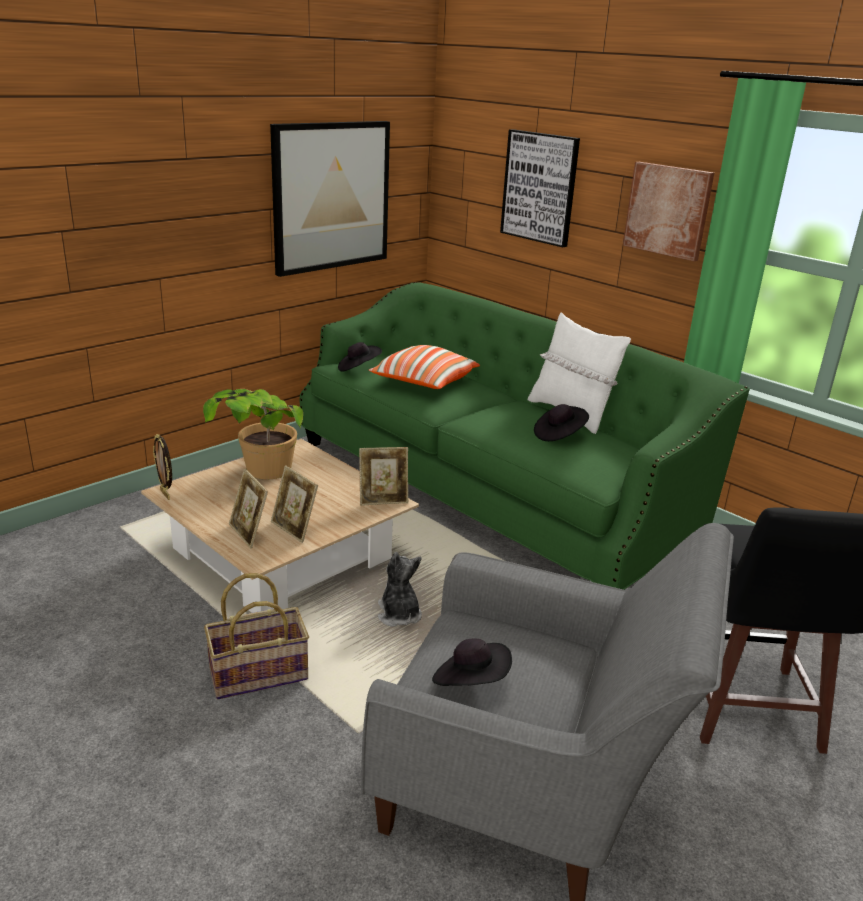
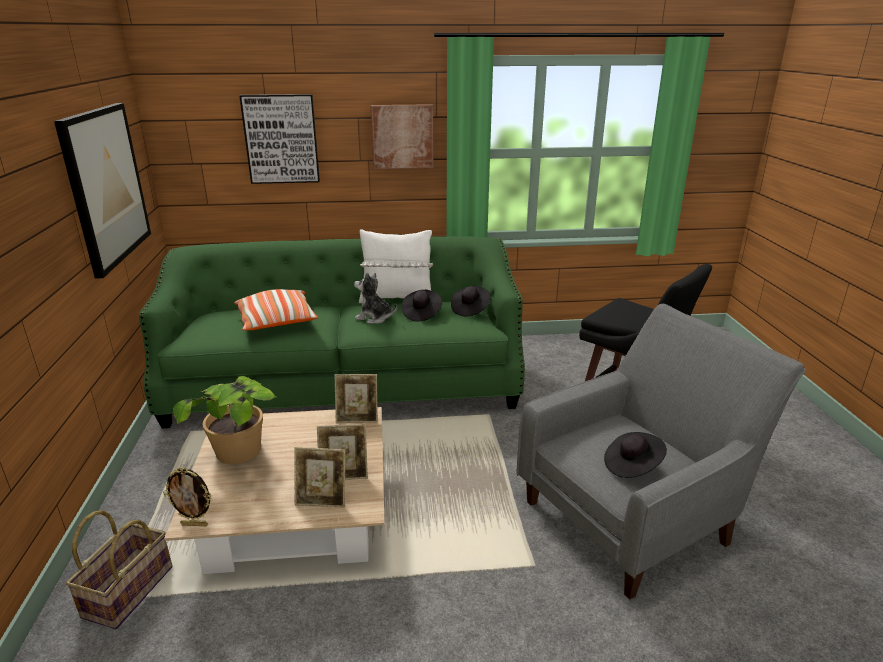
camera: 50 degrees left, 0 degrees up
basket [204,573,309,699] -> basket moved to [66,510,173,629]
black hat [338,342,382,371] -> black hat moved to [451,286,491,316]
picture frame [359,447,408,506] -> picture frame turned 60 degrees clockwise [335,374,378,423]
plush toy [378,552,422,627] -> plush toy moved to [354,273,397,324]

